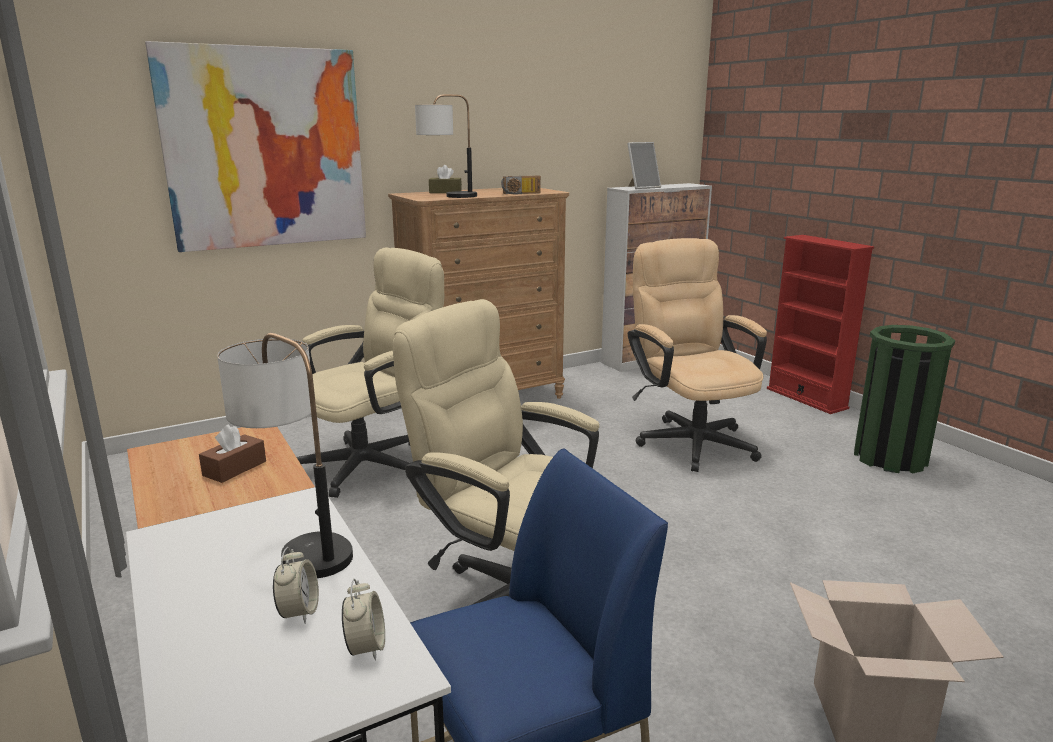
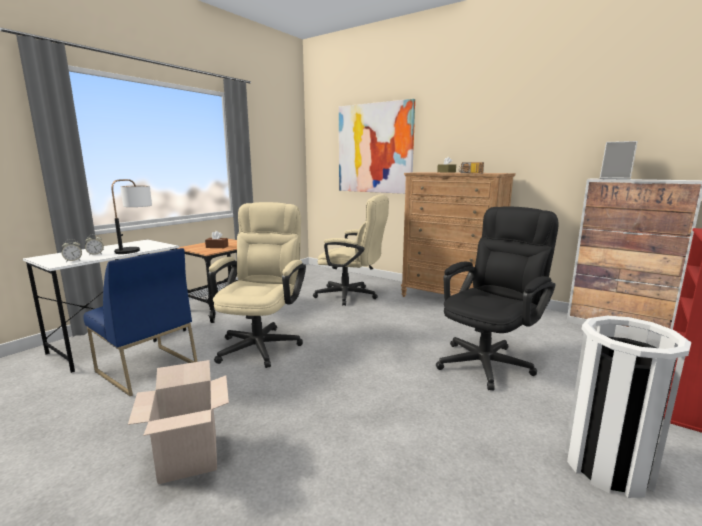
camera: 65 degrees right, 5 degrees down
table lamp [415,94,477,198] -> none
beige office chair [628,238,767,472] -> black office chair [436,206,558,391]
green trash can [854,325,955,473] -> white trash can [565,316,691,498]

